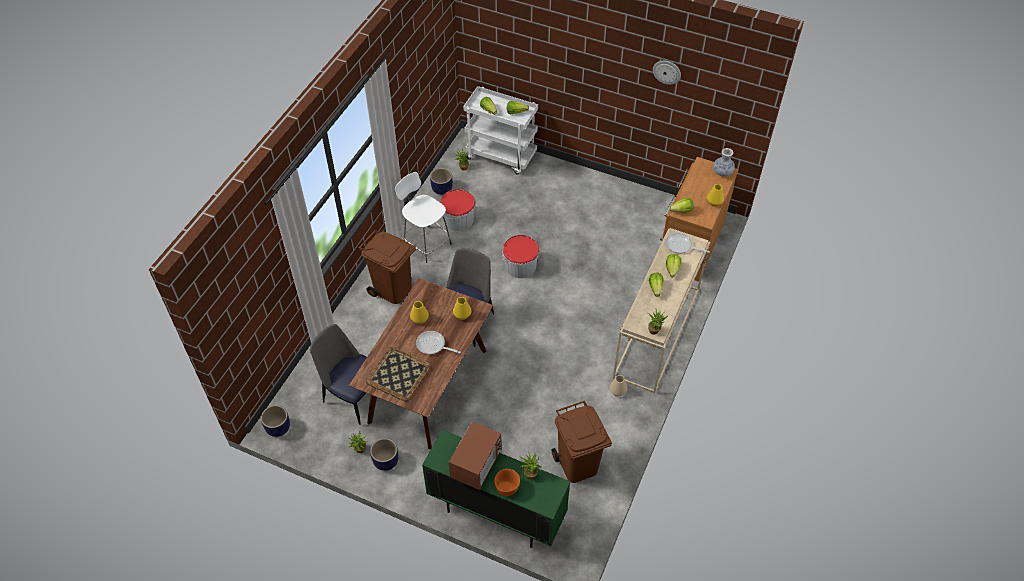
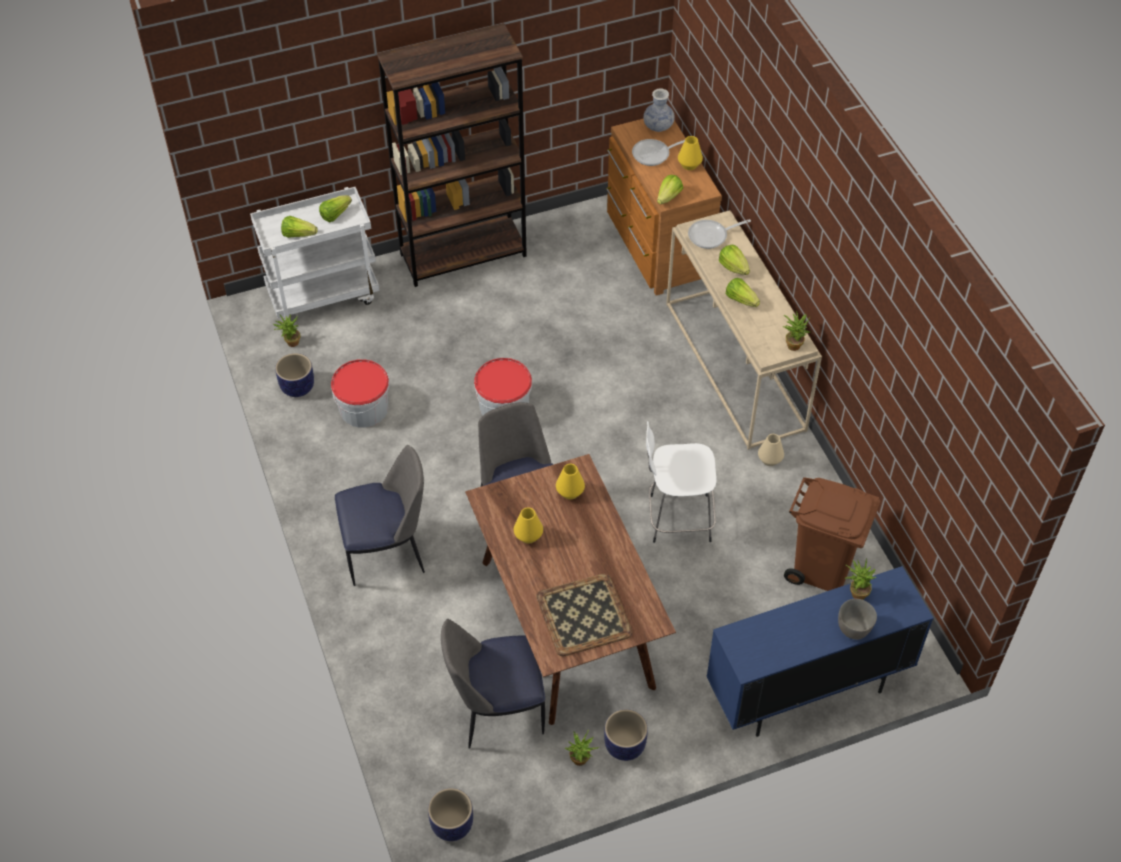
camera: 45 degrees left, 0 degrees up
brown trash can [358,230,416,304] -> chair [335,445,425,586]
white stool [395,172,452,263] -> white stool moved to [646,421,717,543]
frying pan [416,331,461,354] -> frying pan moved to [632,139,685,166]
green cabinet [422,430,570,548] -> blue cabinet [707,566,934,737]
microwave [449,421,501,490] -> none
orange bowl [494,469,520,496] -> grey bowl [838,599,877,640]
wall clock [653,60,681,85] -> none
none -> brown bookcase [377,23,527,287]

